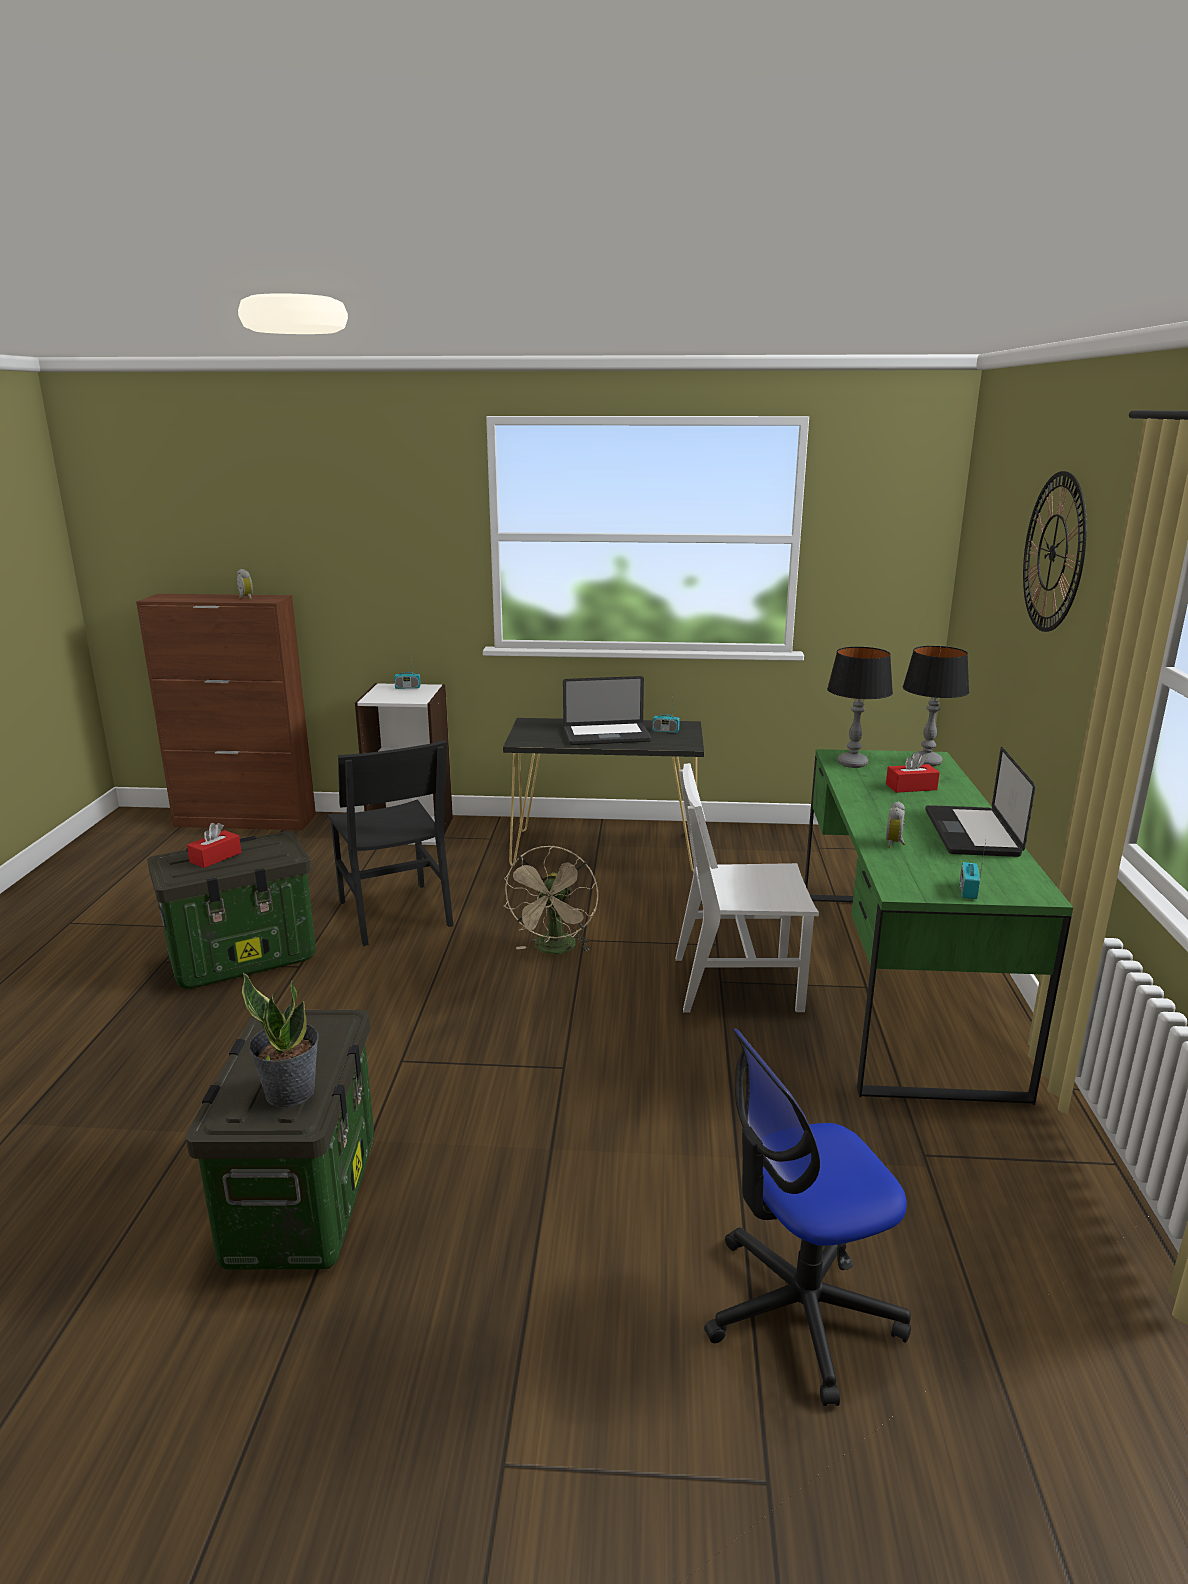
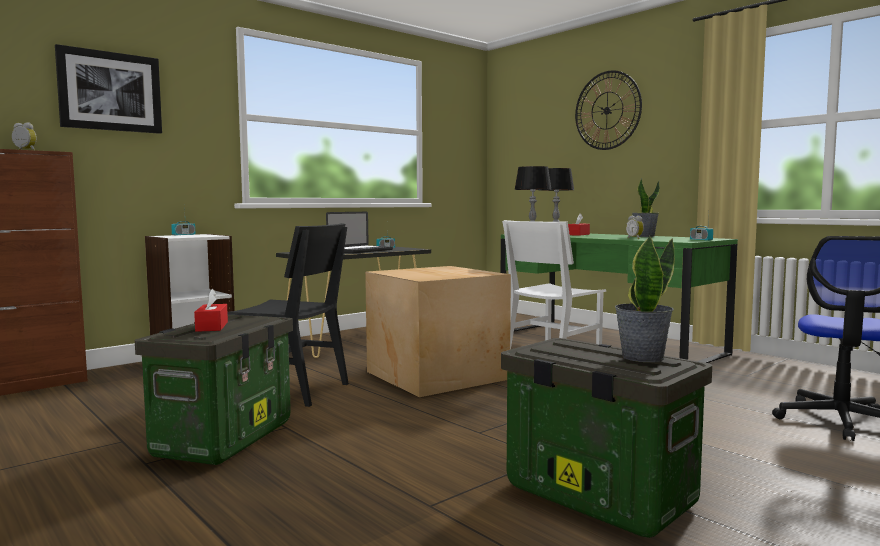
camera: 45 degrees left, 15 degrees down
beige fan [503,846,598,954] -> cardboard box [365,266,511,397]
laptop [925,747,1036,857] -> potted plant [632,178,660,237]
none -> picture [55,44,162,134]

